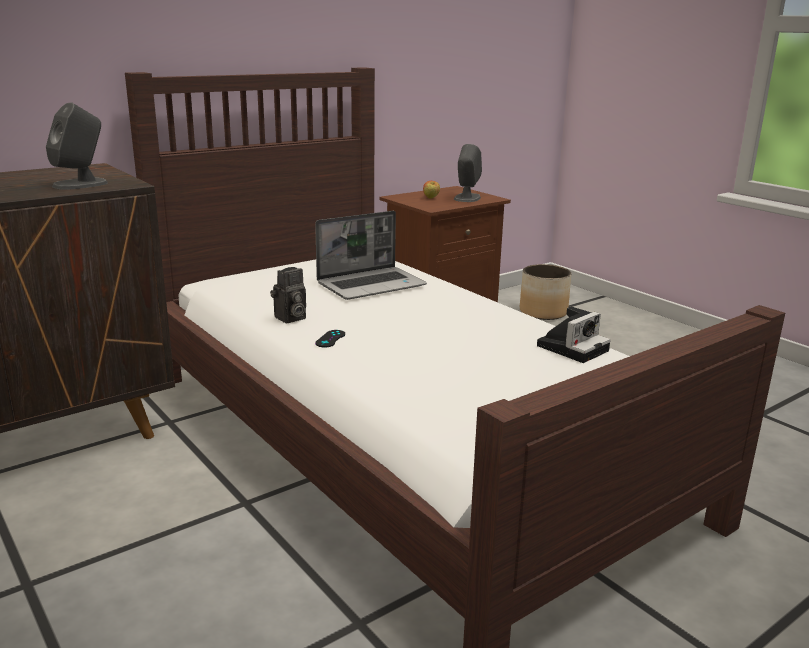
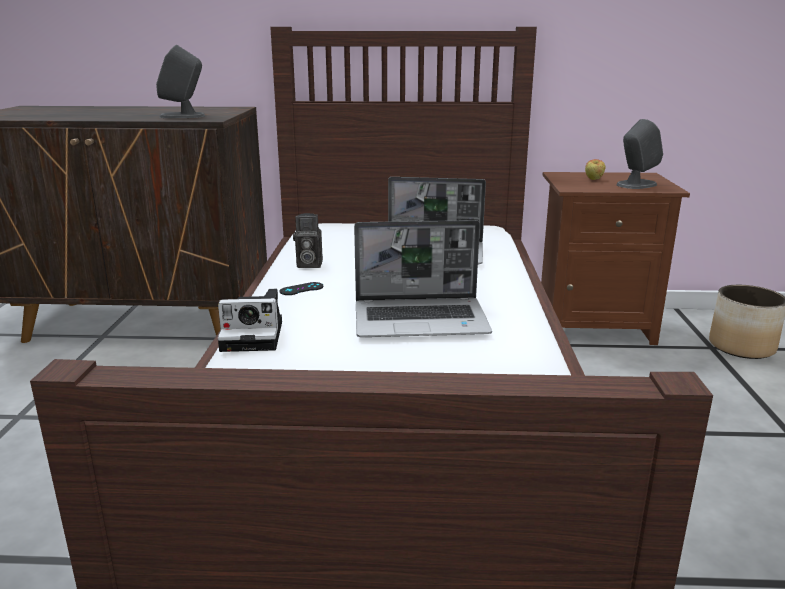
camera: 40 degrees right, 0 degrees up
camera [537,307,611,363] -> camera moved to [217,289,282,352]
none -> laptop [354,220,492,337]

